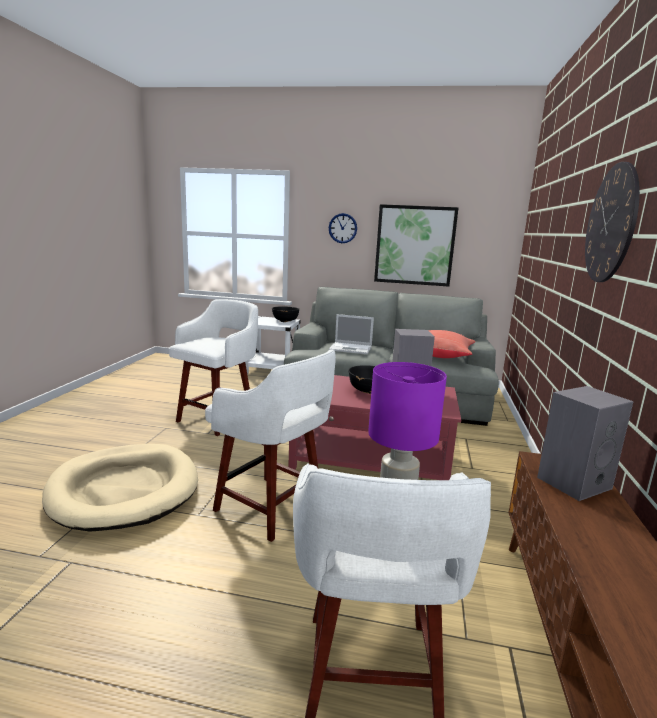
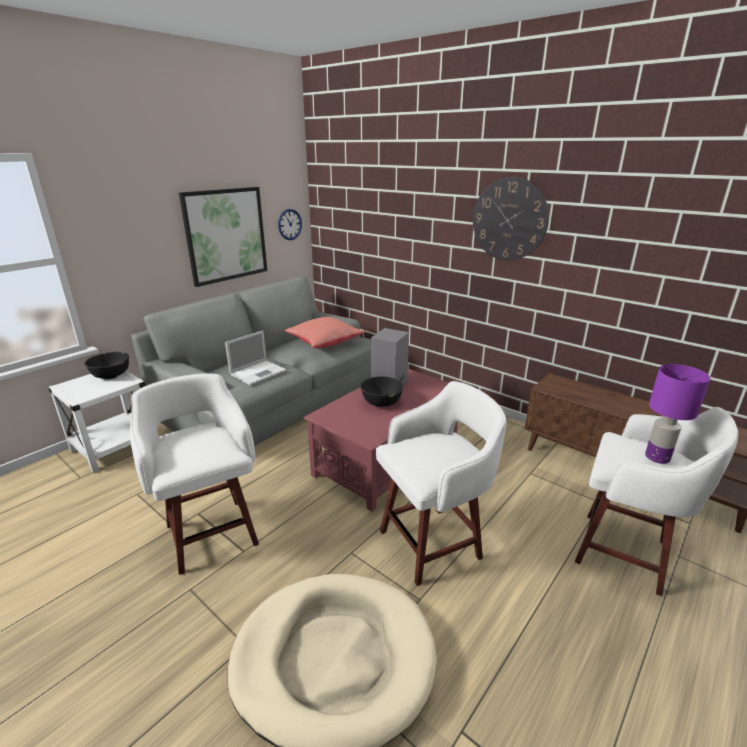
camera: 60 degrees left, 10 degrees up
wall clock [329,213,357,243] -> wall clock moved to [278,209,302,240]
grey speaker [537,386,634,501] -> none

